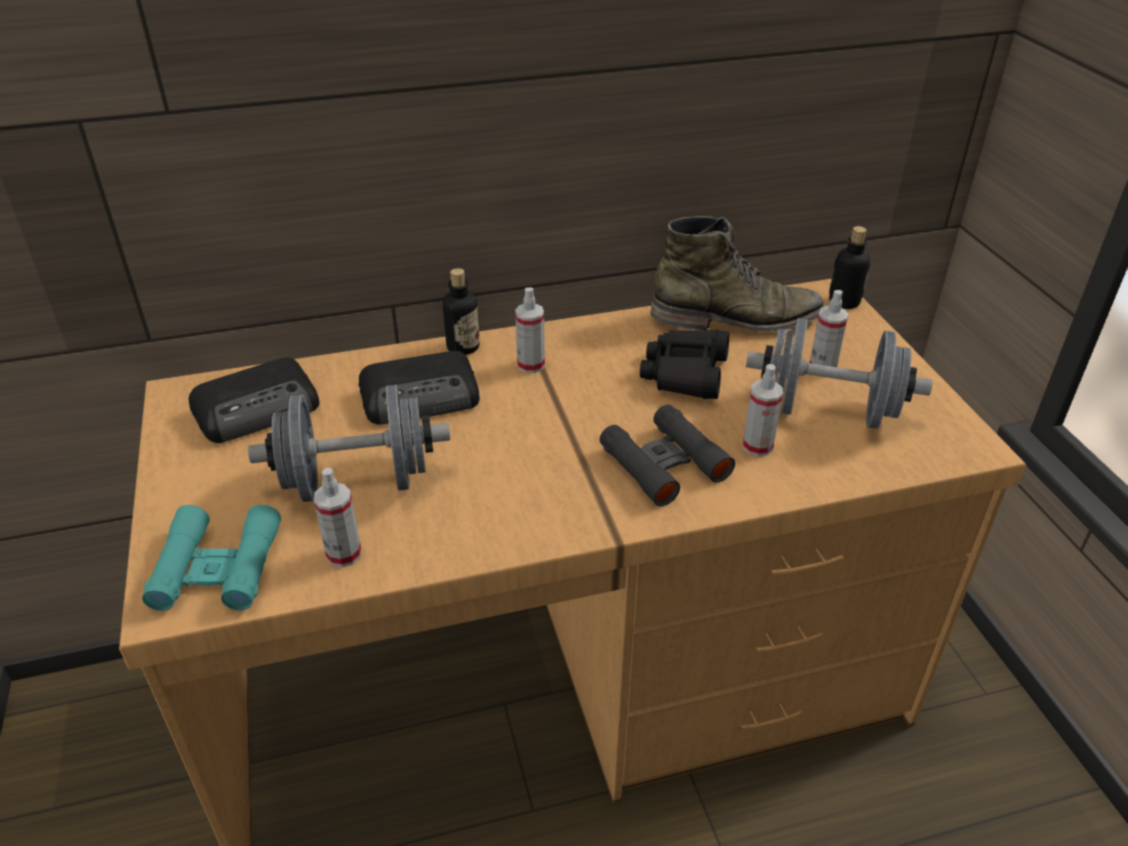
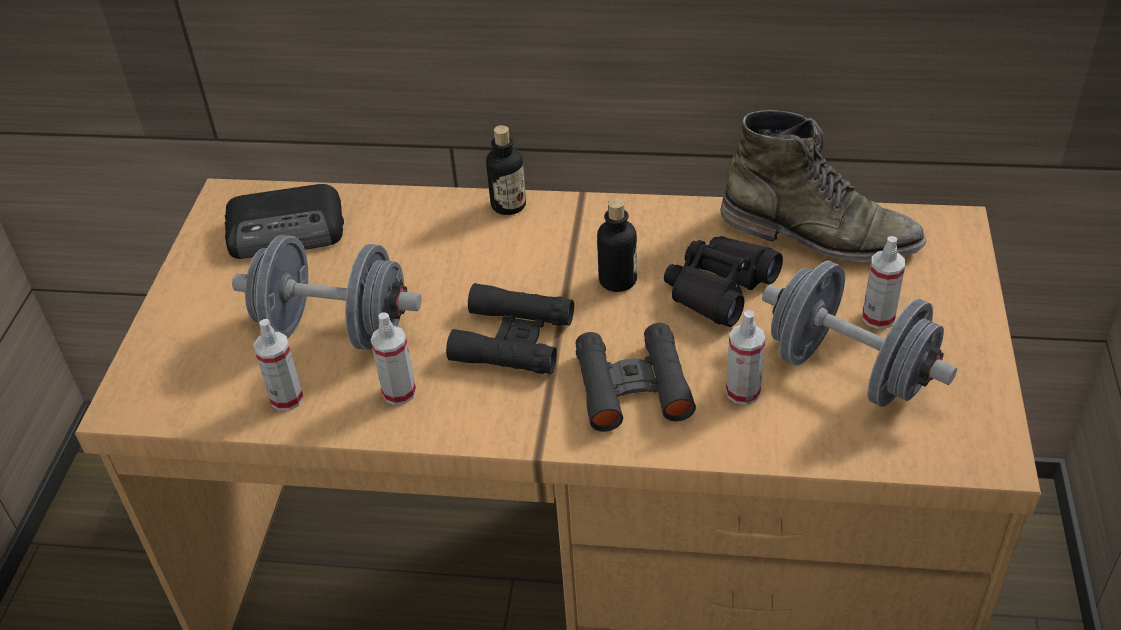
camera: 25 degrees right, 5 degrees up
turquoise binoculars [142,505,281,611] -> none
radio [358,351,480,425] -> none
spray bottle [515,287,545,373] -> spray bottle moved to [371,313,416,405]
bottle [829,226,870,309] -> bottle moved to [597,198,637,292]
none -> black binoculars [446,283,574,374]

